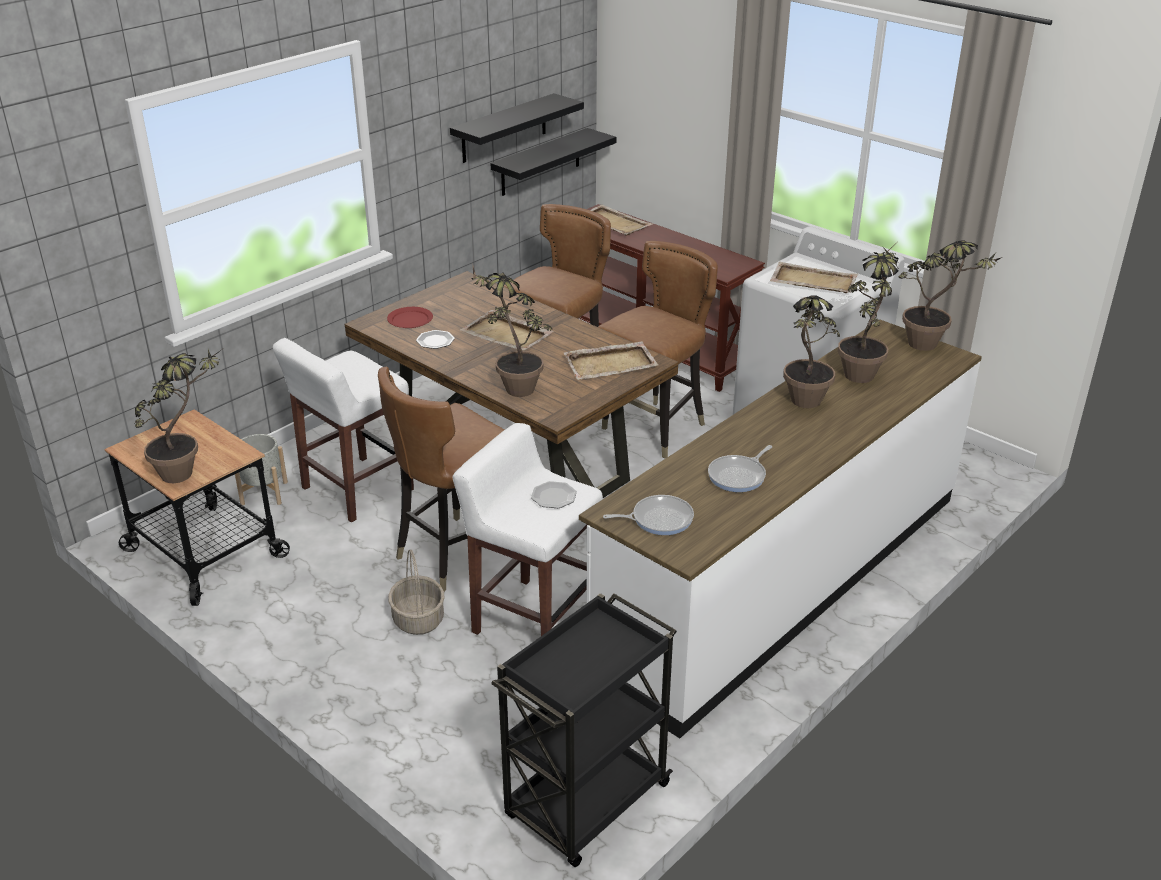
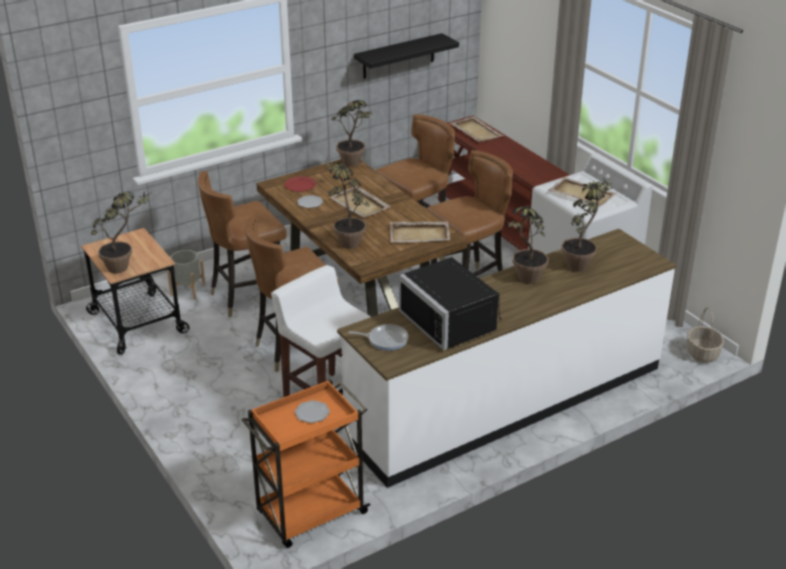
camera: 15 degrees right, 0 degrees up
white stool [273,338,414,523] -> brown chair [198,171,287,317]
basket [388,549,445,635] -> basket moved to [686,308,724,363]
black shelf [491,128,616,196] -> none
black cart [491,593,677,867] -> orange cart [242,379,371,548]
plate [531,481,577,508] -> plate moved to [295,400,330,423]
frying pan [708,445,772,492] -> black microwave [399,257,502,350]
potted plant [898,241,1002,351] -> potted plant moved to [332,100,373,167]

